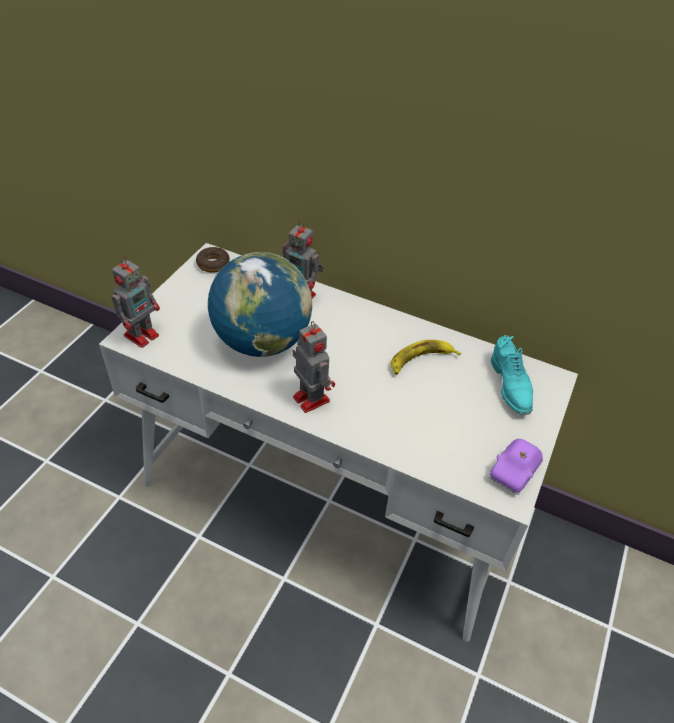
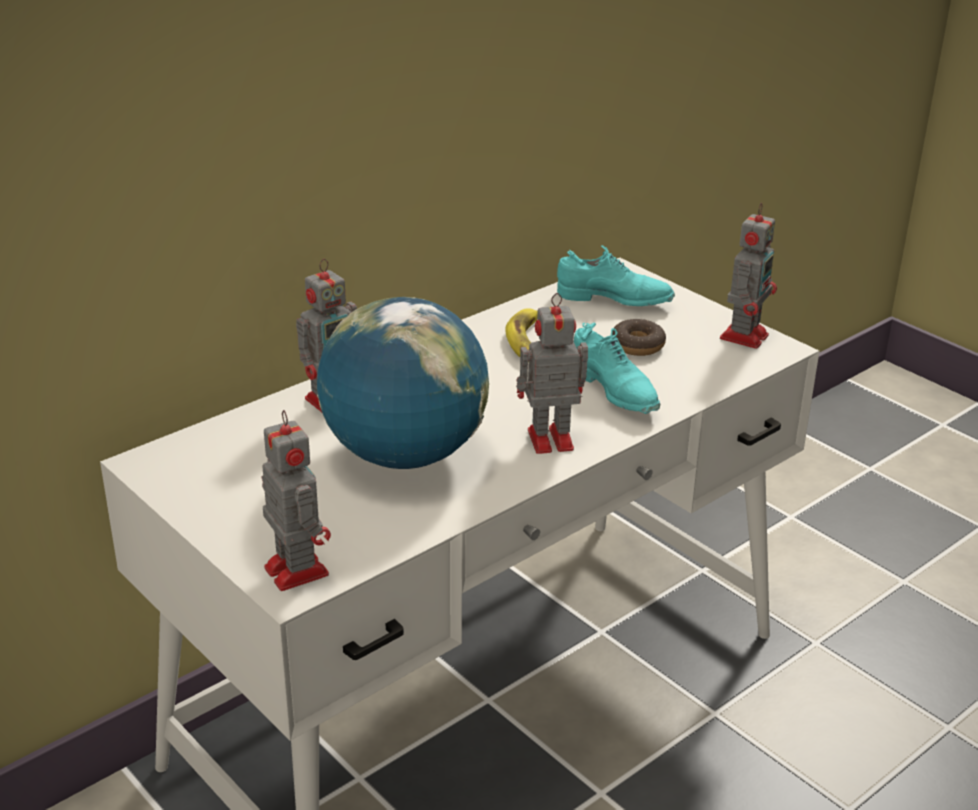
camera: 65 degrees left, 15 degrees down
donut [196,247,230,273] -> donut moved to [612,319,666,356]
purple toy car [489,439,543,495] -> toy robot [720,203,777,349]
none -> turquoise shoe [574,323,660,414]

